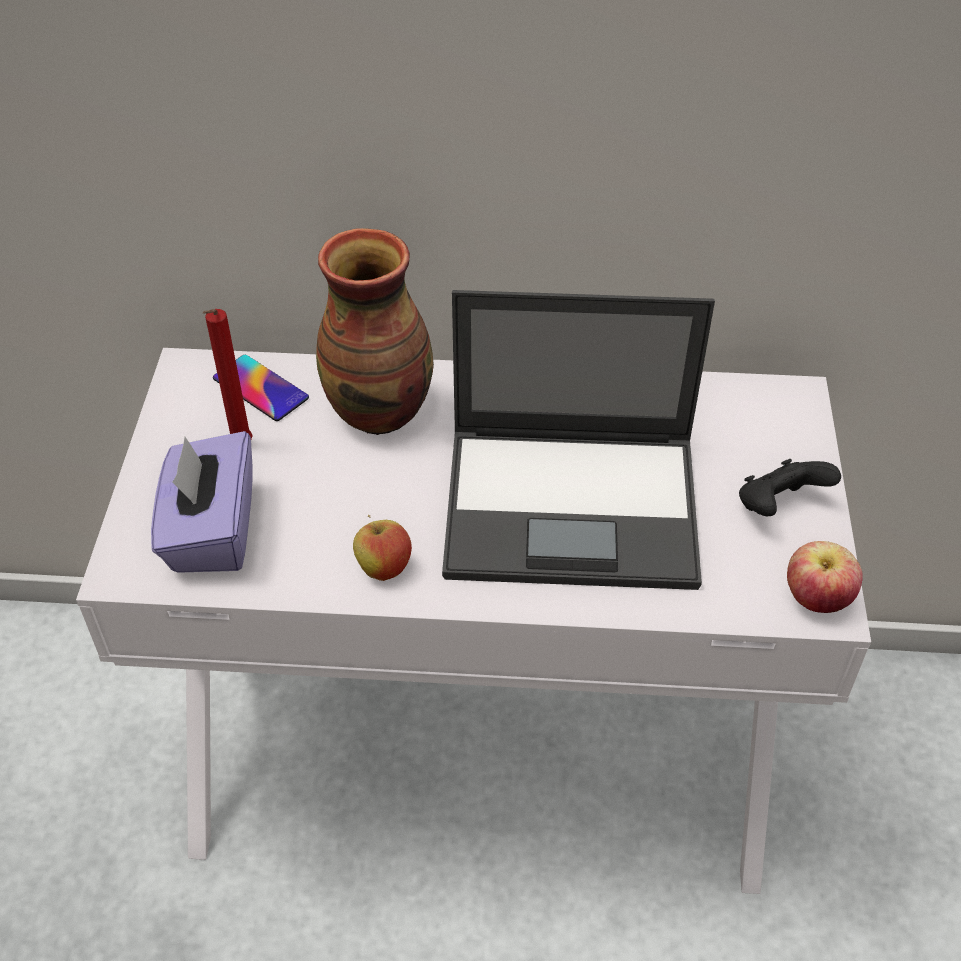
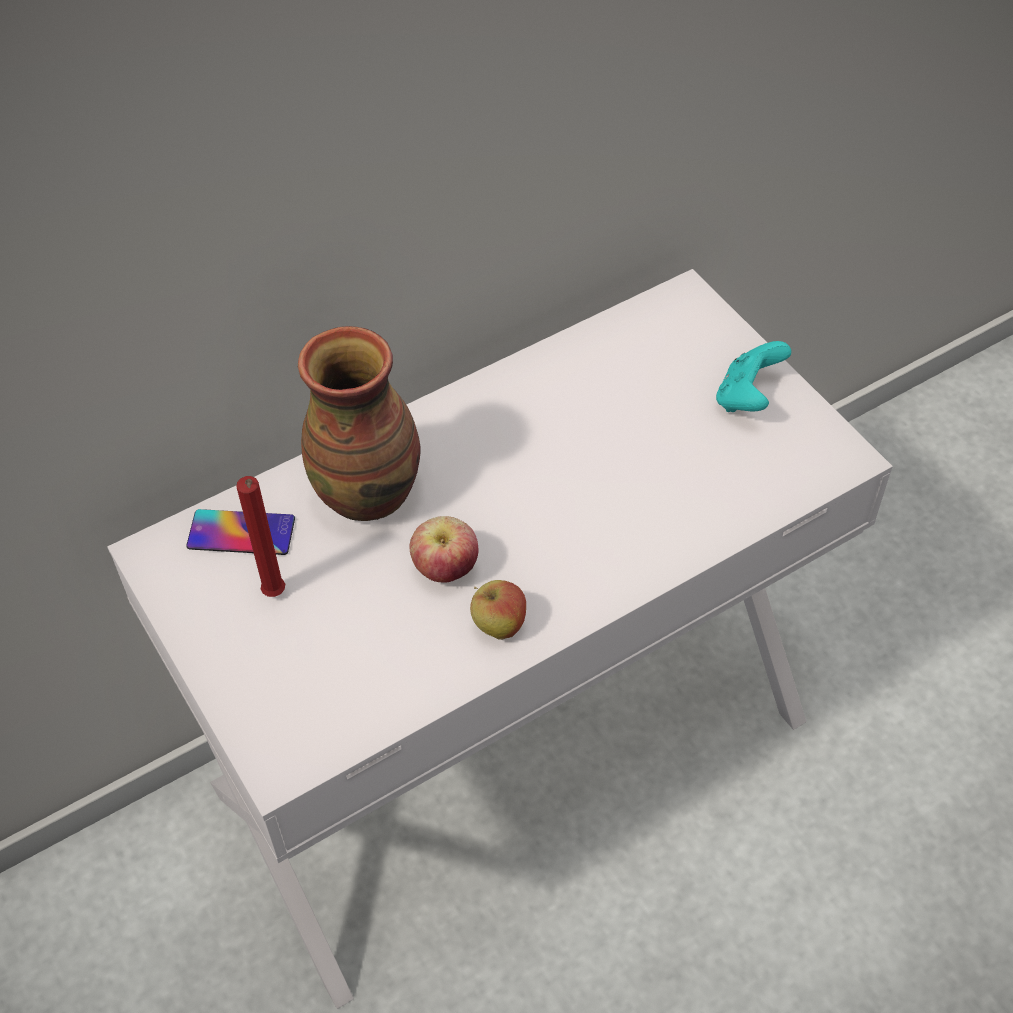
camera: 35 degrees left, 5 degrees up
purple tissue box [151,431,253,573] -> none
laptop [442,290,715,590] -> none
black game controller [739,459,841,516] -> turquoise game controller [716,341,791,412]
apple [787,541,863,613] -> apple moved to [409,516,479,583]

